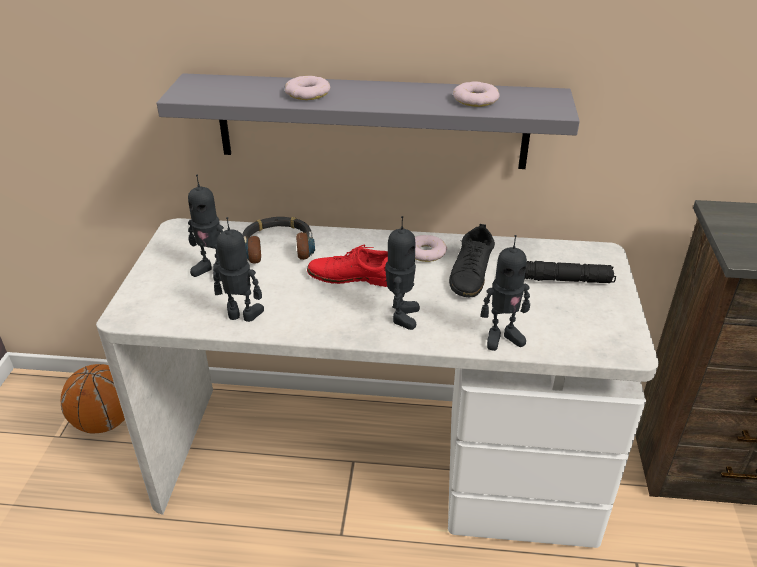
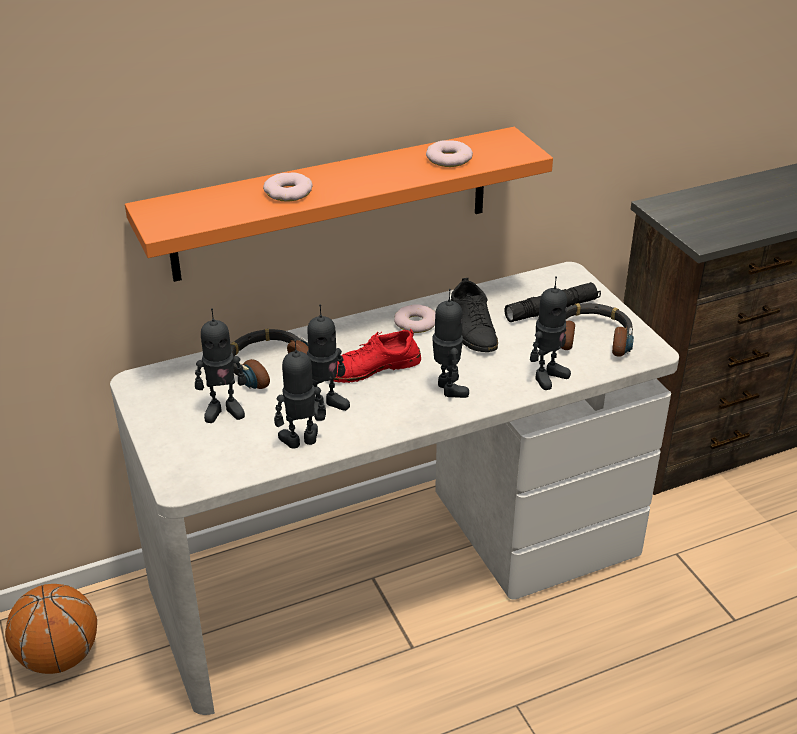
camera: 30 degrees left, 0 degrees up
grey shelf [157,73,580,169] -> orange shelf [125,127,553,282]
none -> toy robot [307,304,350,421]
none -> headphones [561,303,634,357]

